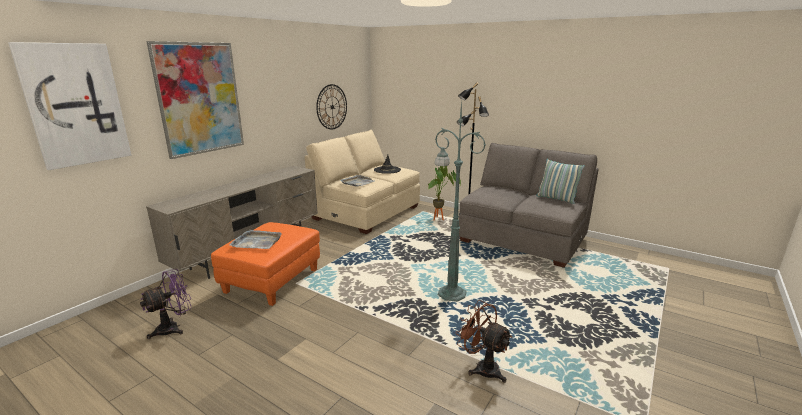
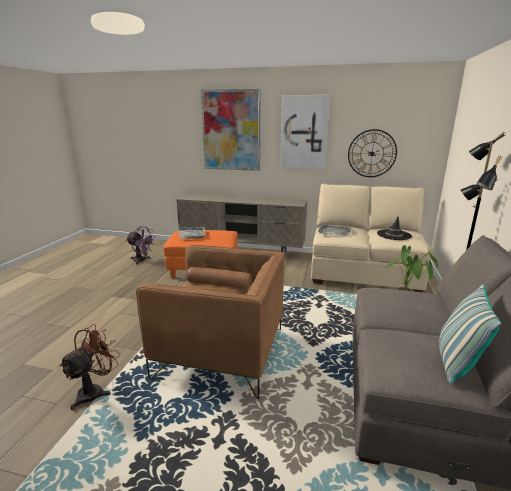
camera: 70 degrees right, 0 degrees up
picture [8,42,131,170] -> picture moved to [280,95,330,169]
green floor lamp [435,100,486,302] -> brown armchair [136,245,285,399]

